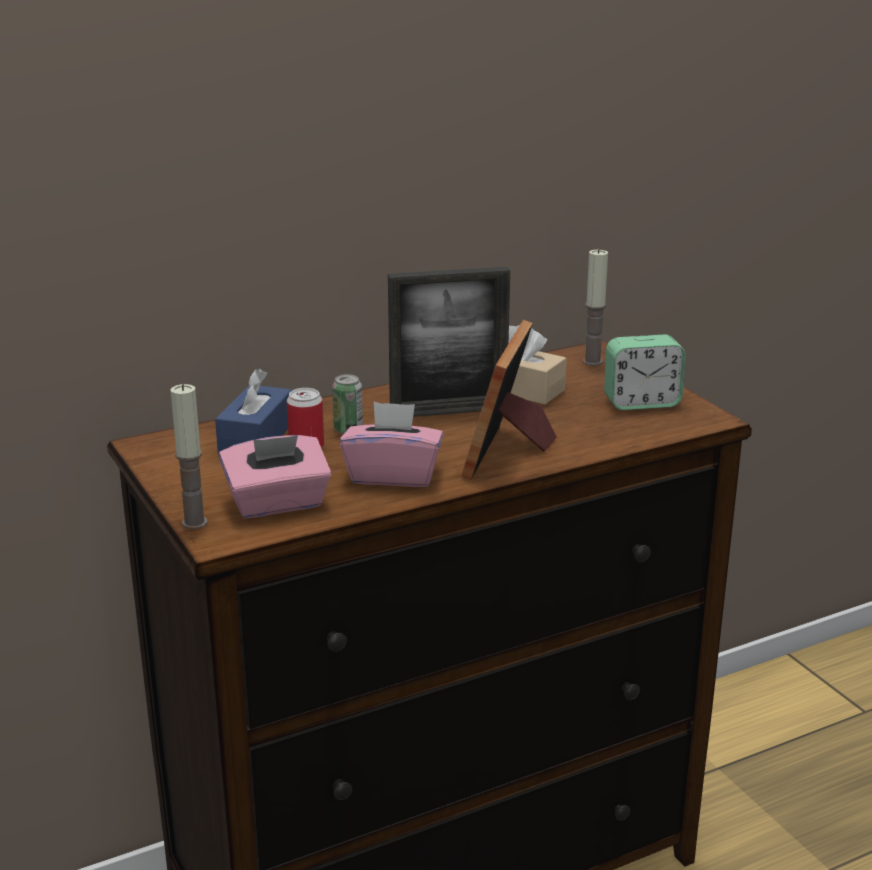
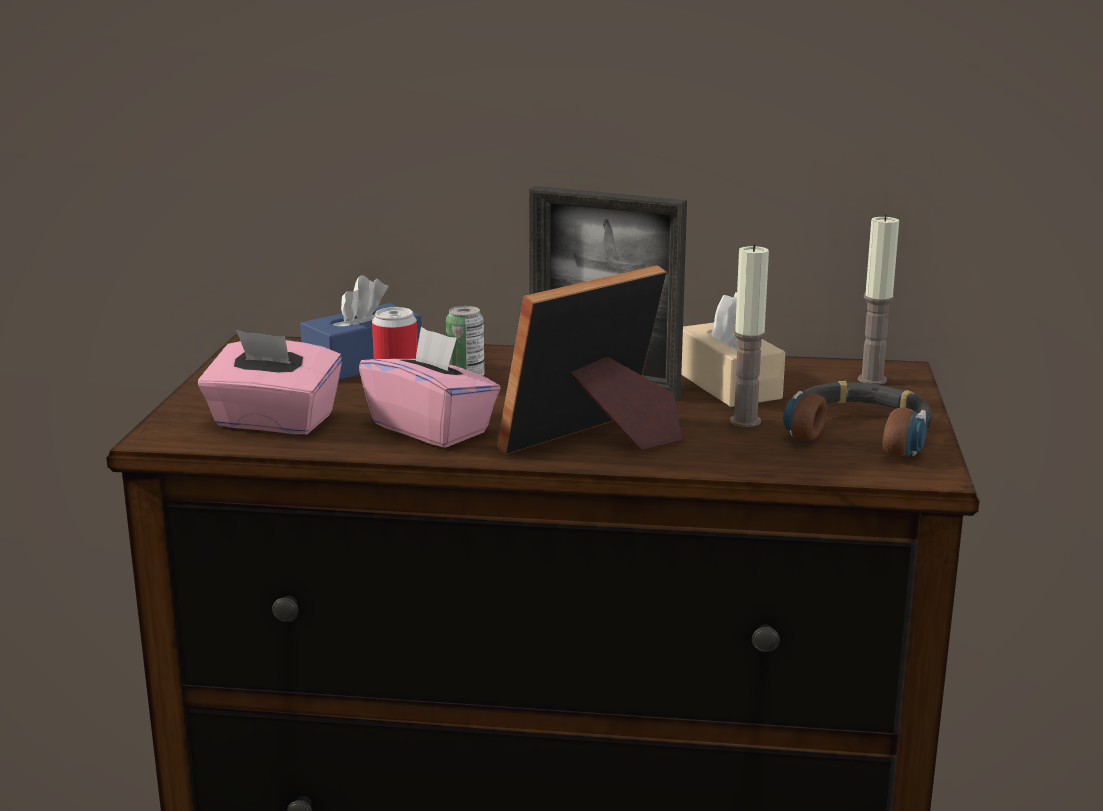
camera: 35 degrees right, 5 degrees down
candle [170,384,207,529] -> candle moved to [730,244,769,427]
alarm clock [604,334,686,410] -> headphones [783,381,931,457]

